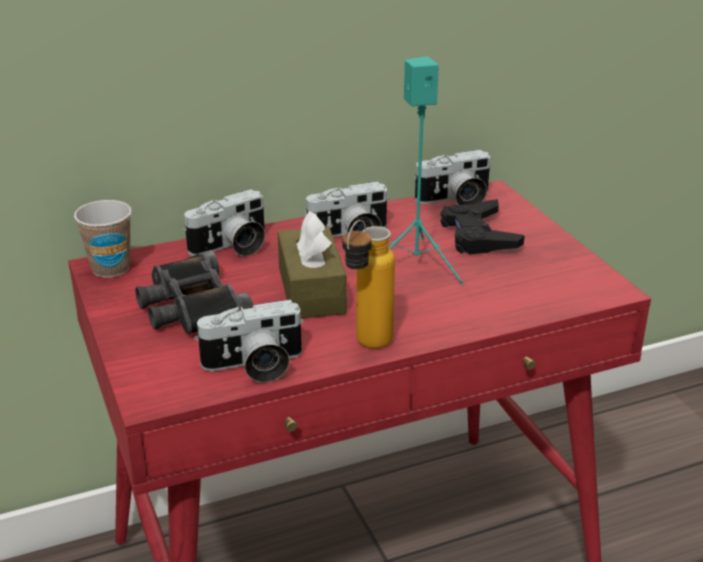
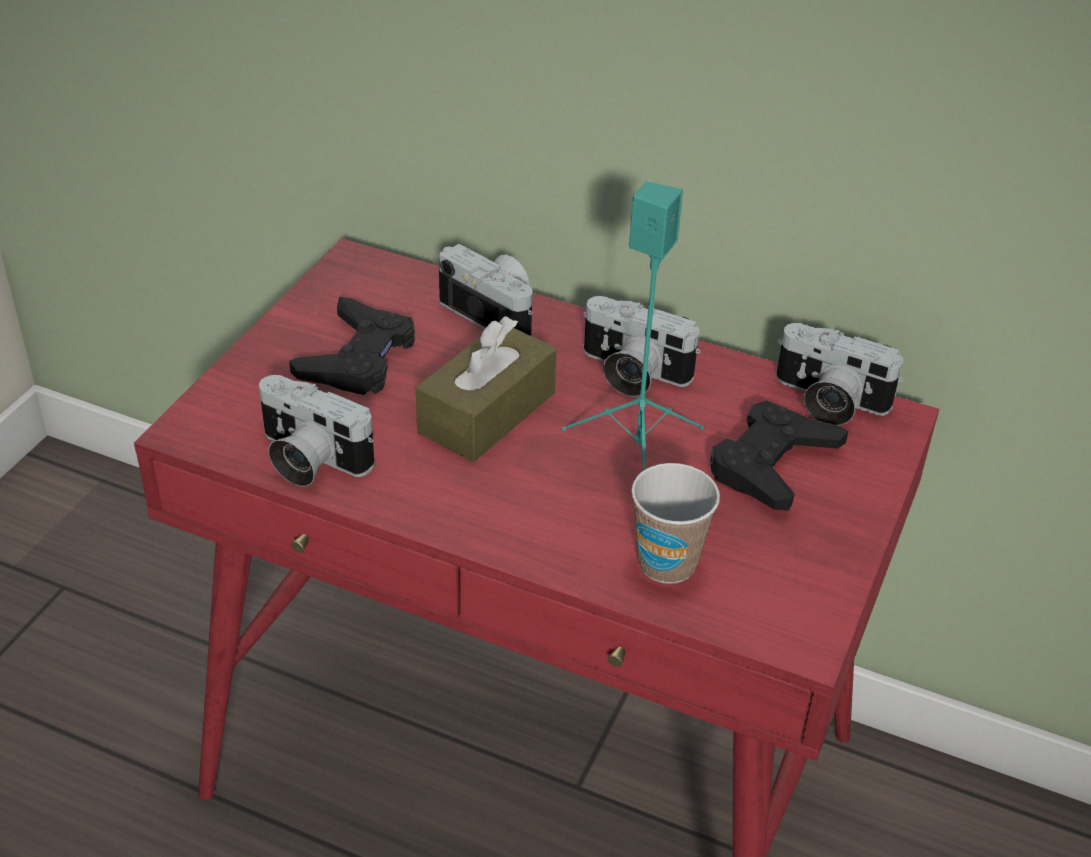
camera: 45 degrees right, 10 degrees up
cup [74,200,132,278] -> cup moved to [631,463,720,584]
black binoculars [135,250,253,335] -> black game controller [289,297,415,395]
camera [183,189,265,256] -> camera turned 150 degrees counterclockwise [439,244,533,336]
bottle [342,220,395,349] -> none

